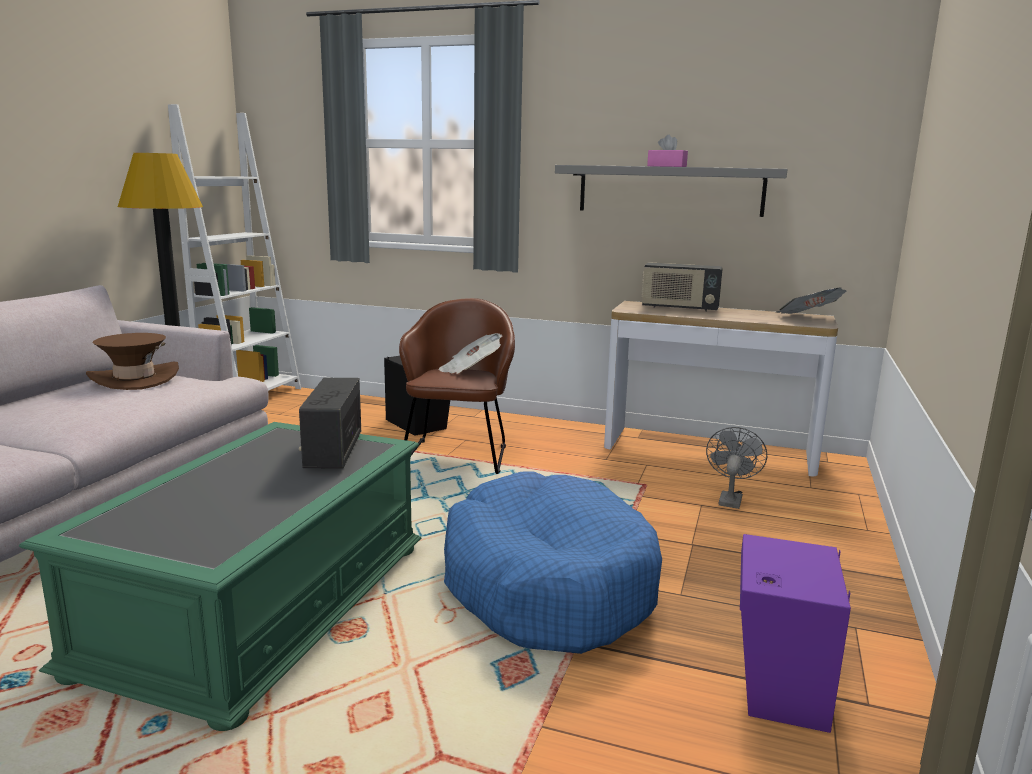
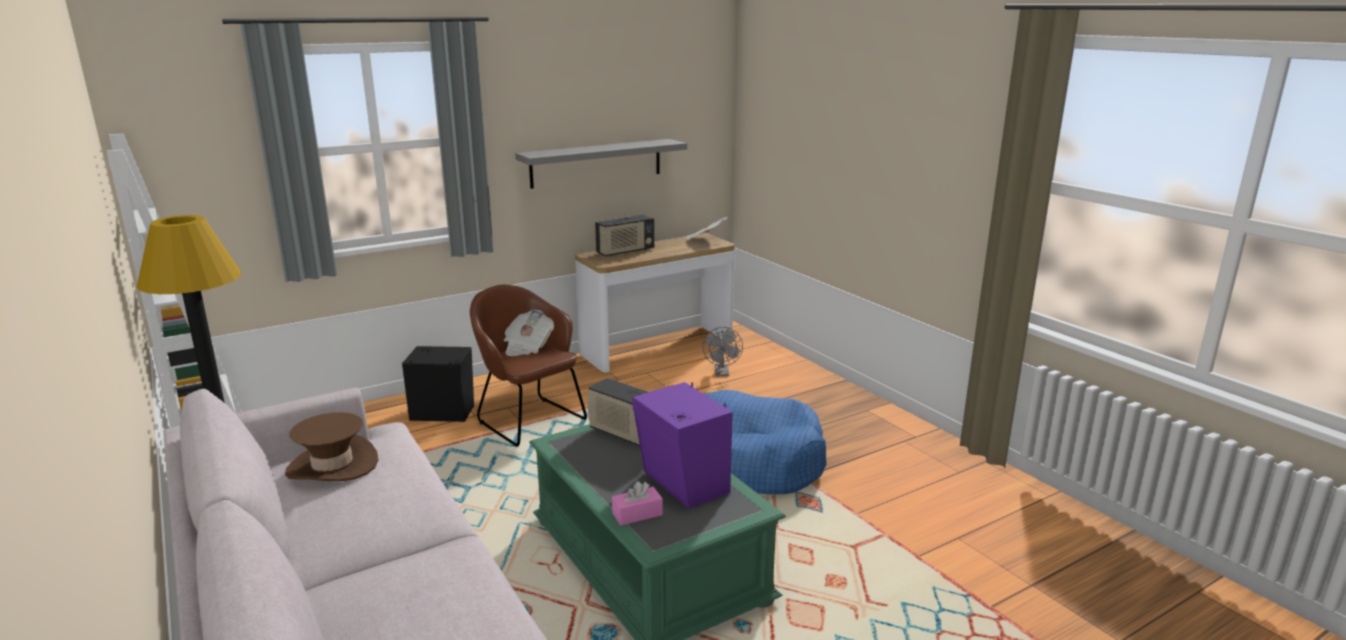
camera: 50 degrees left, 5 degrees up
pink tissue box [647,135,688,167] -> pink tissue box moved to [612,481,663,525]
grey fan [706,427,767,509] -> grey fan turned 150 degrees counterclockwise [703,327,743,376]
purple speaker [740,534,851,733] -> purple speaker moved to [632,382,733,509]

